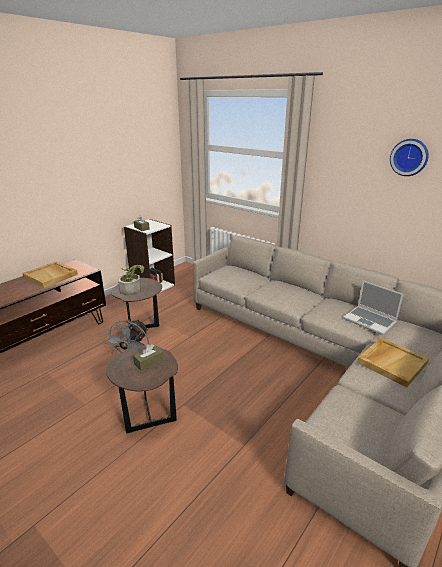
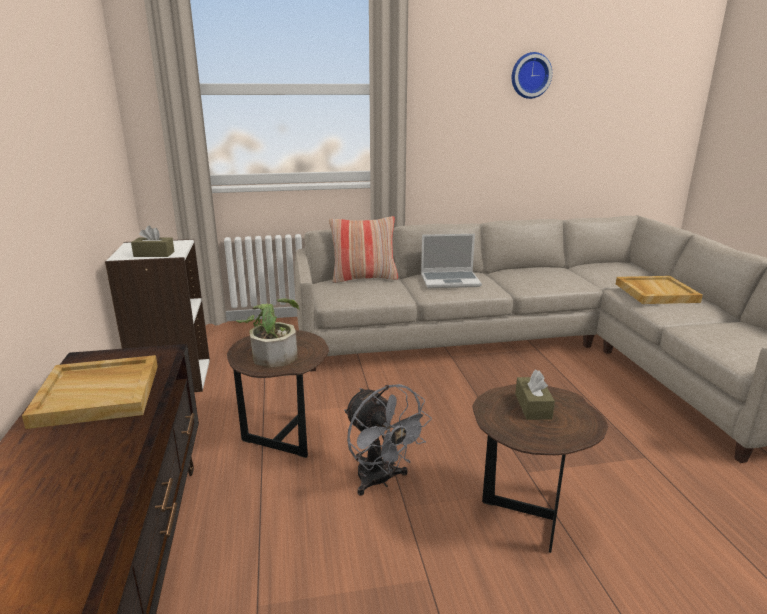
camera: 50 degrees left, 5 degrees down
laptop [343,280,403,335] -> laptop moved to [421,234,482,288]
none -> pillow [329,216,398,283]

